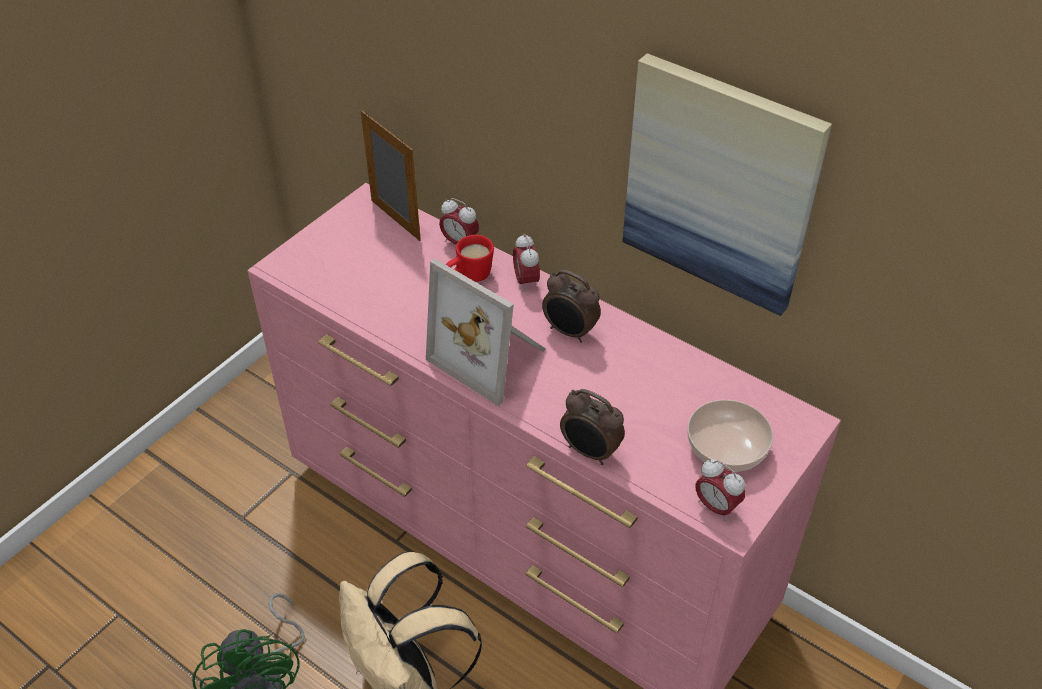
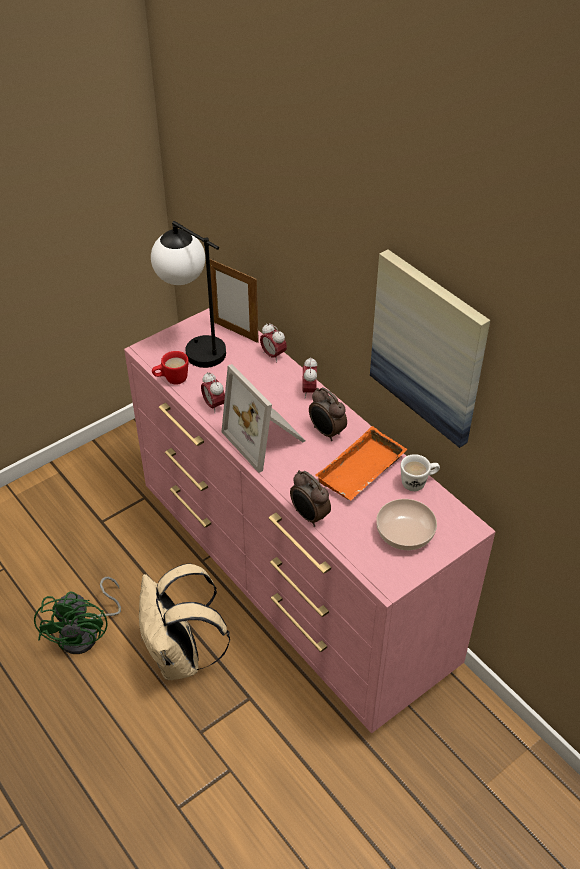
camera: 15 degrees right, 0 degrees up
picture frame [361,110,421,241] -> picture frame turned 150 degrees clockwise [210,258,259,343]
red mug [446,235,494,282] -> red mug moved to [152,351,189,385]
alarm clock [695,459,745,522] -> alarm clock moved to [201,372,225,411]
none -> table lamp [151,221,226,368]
none -> orange tray [316,426,407,500]
none -> white mug [401,454,440,491]

